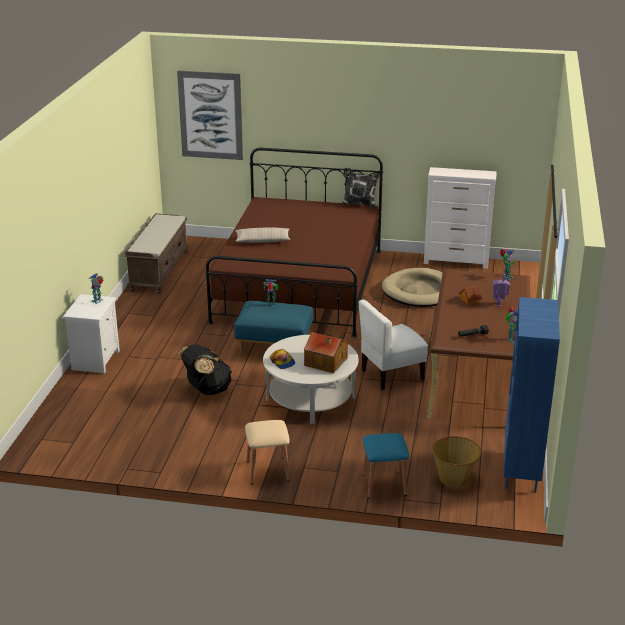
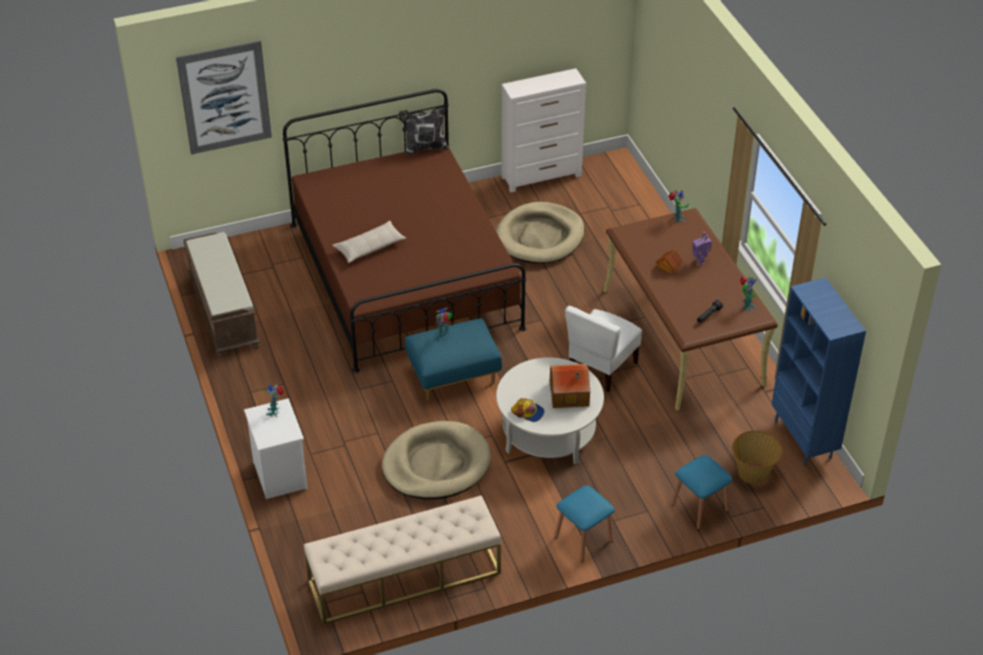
camera: 30 degrees left, 15 degrees up
black backpack [178,344,232,395] -> beige dog bed [382,421,491,500]
beige stool [245,420,290,484] -> blue stool [555,485,615,562]
none -> beige bench [304,496,501,625]

